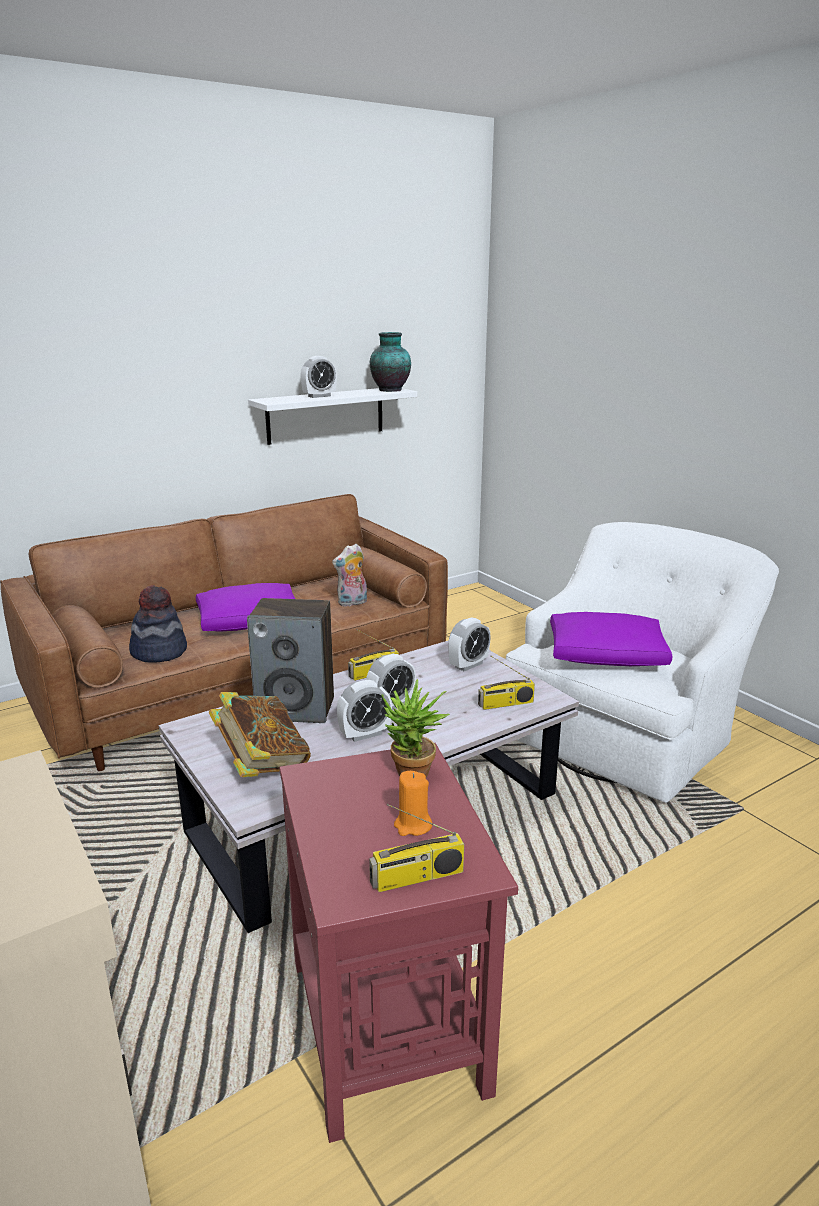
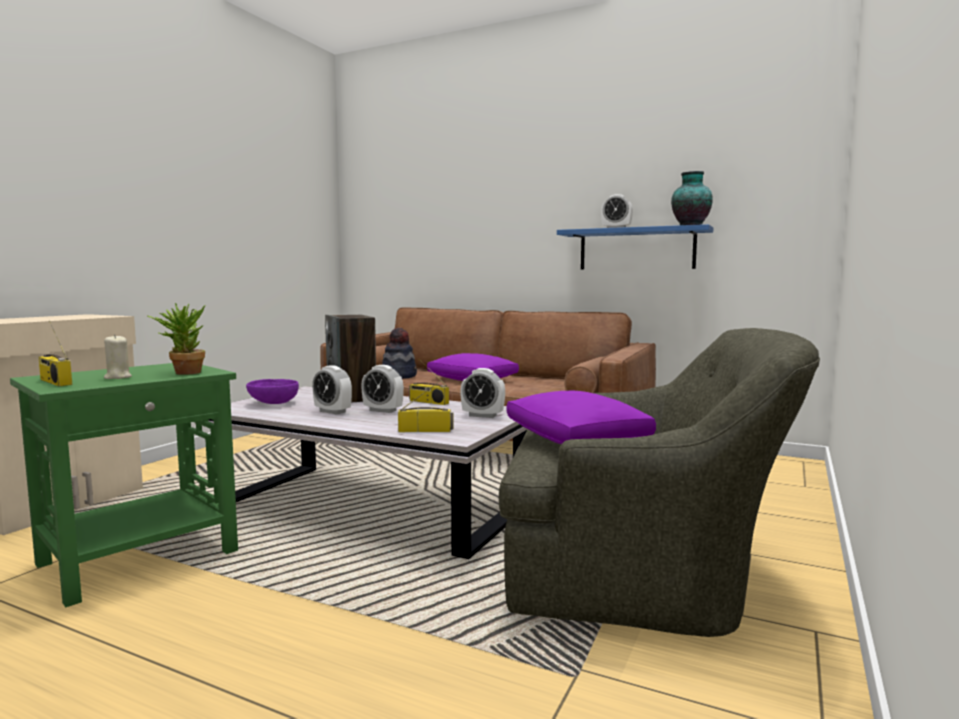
camera: 60 degrees right, 15 degrees down
book [208,692,311,777] -> purple bowl [246,379,299,404]
white shelf [248,388,417,445] -> blue shelf [557,224,713,269]
red side table [279,743,518,1143] -> green side table [10,363,238,607]
plush toy [332,544,367,607] -> none
orange candle [394,771,432,836] -> beige candle [104,334,132,379]
radio [478,656,535,710] -> radio turned 135 degrees clockwise [398,379,453,432]
white armchair [505,522,779,803] -> green armchair [499,328,820,637]

